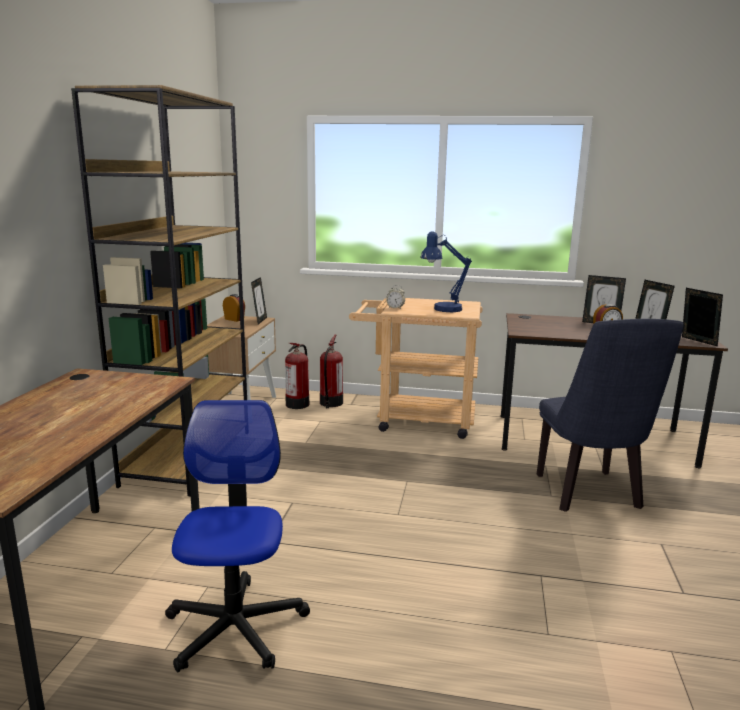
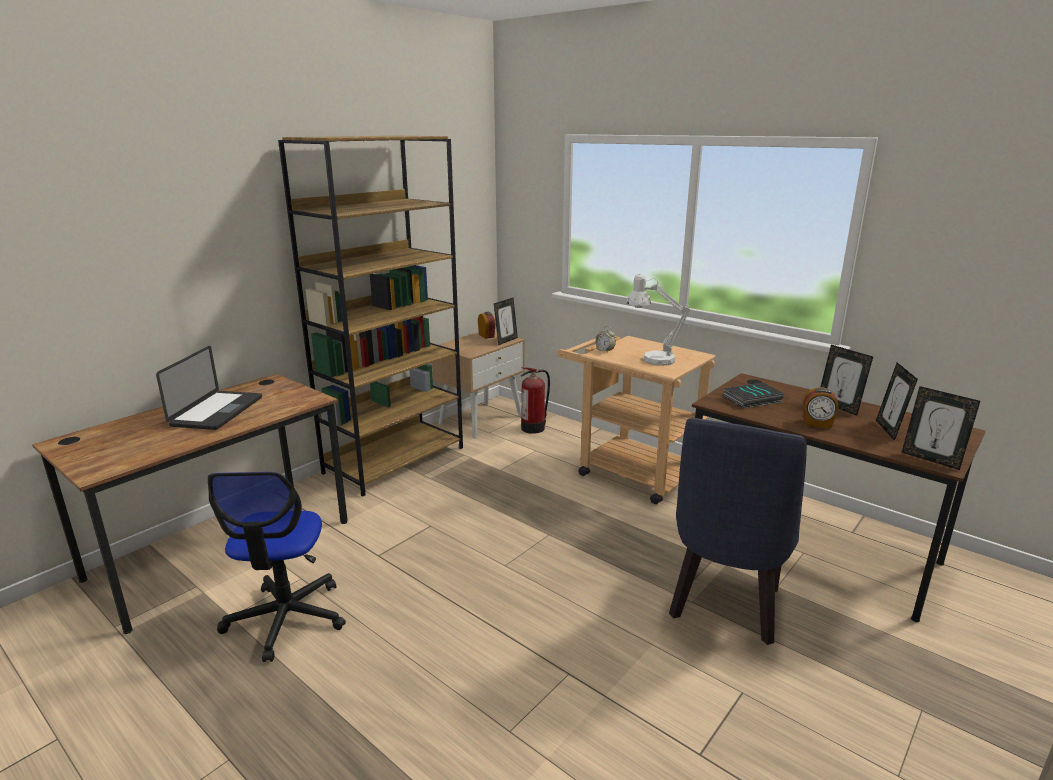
camera: 30 degrees right, 5 degrees up
office chair [165,400,310,672] -> office chair turned 150 degrees clockwise [208,472,346,662]
fire extinguisher [320,335,343,408] -> none
blue table lamp [420,231,472,312] -> white table lamp [626,274,690,366]
picture frame [682,288,723,347] -> picture frame turned 135 degrees clockwise [902,386,980,470]
none -> laptop [156,346,262,430]
none -> book [723,383,785,409]

